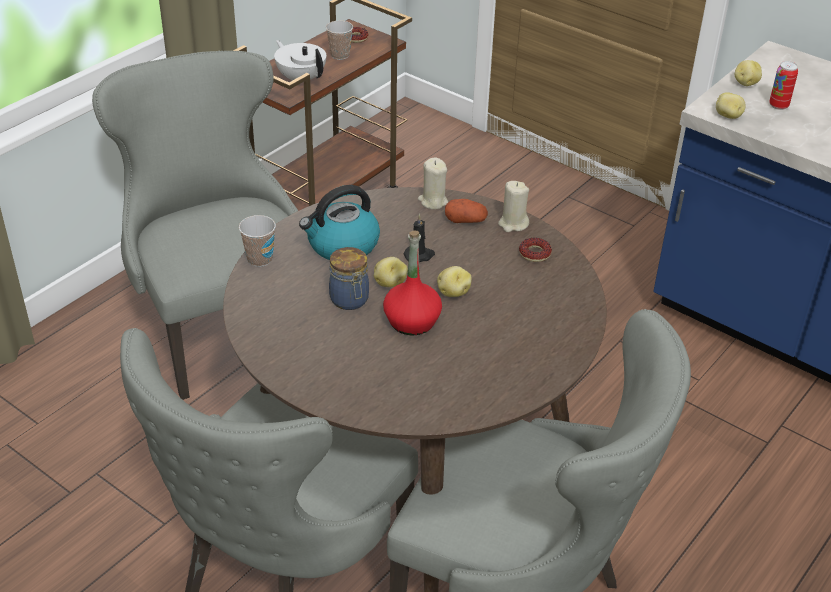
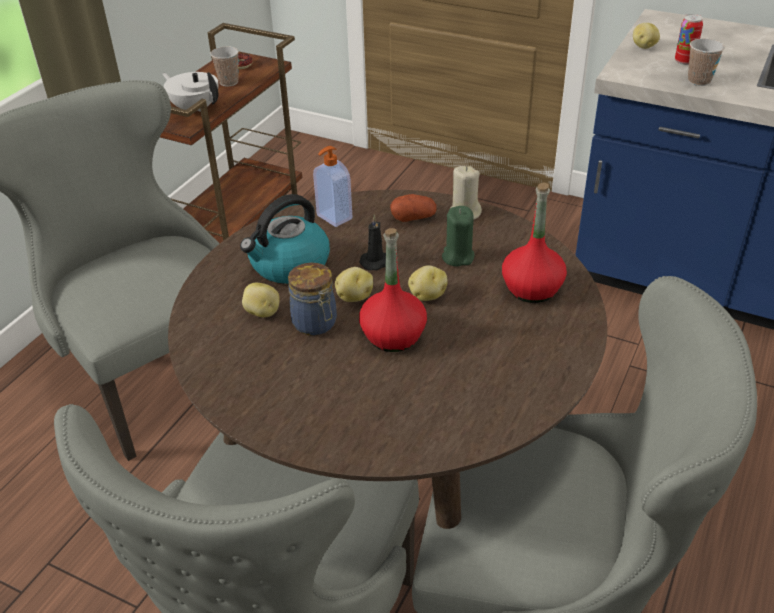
camera: 10 degrees left, 0 degrees up
cup [239,215,276,267] -> cup moved to [688,38,725,86]
beige candle [418,158,448,209] -> none
donut [519,238,552,262] -> none
potato [716,92,746,119] -> potato moved to [242,283,280,318]
none -> soap dispenser [313,146,352,227]
none -> green candle [442,206,475,267]
none -> red bottle [502,182,567,303]

